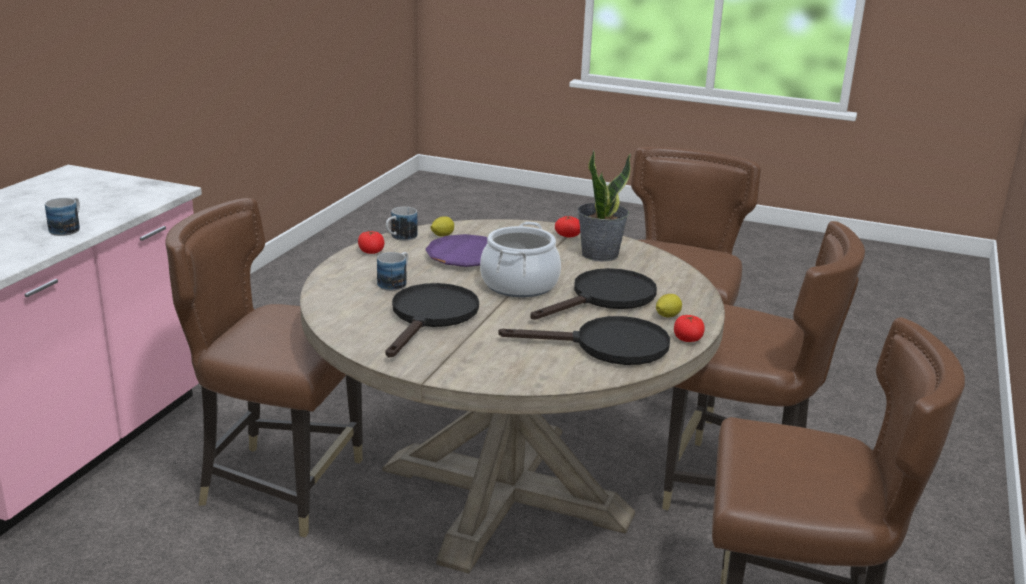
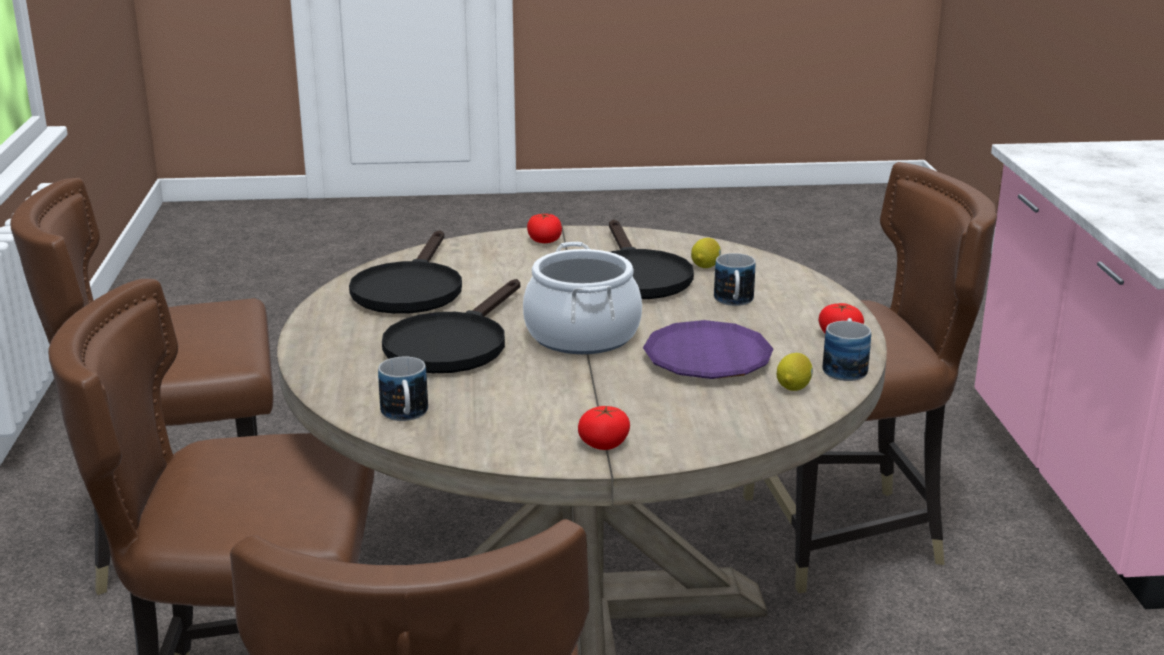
camera: 155 degrees right, 0 degrees up
mug [45,197,80,236] -> mug moved to [378,357,428,421]
black frying pan [498,316,670,365] -> black frying pan turned 60 degrees counterclockwise [349,230,462,314]
potted plant [577,150,631,261] -> none
lemon [656,294,682,317] -> lemon moved to [691,238,721,268]
tomato [674,315,705,342] -> tomato moved to [527,213,562,243]

